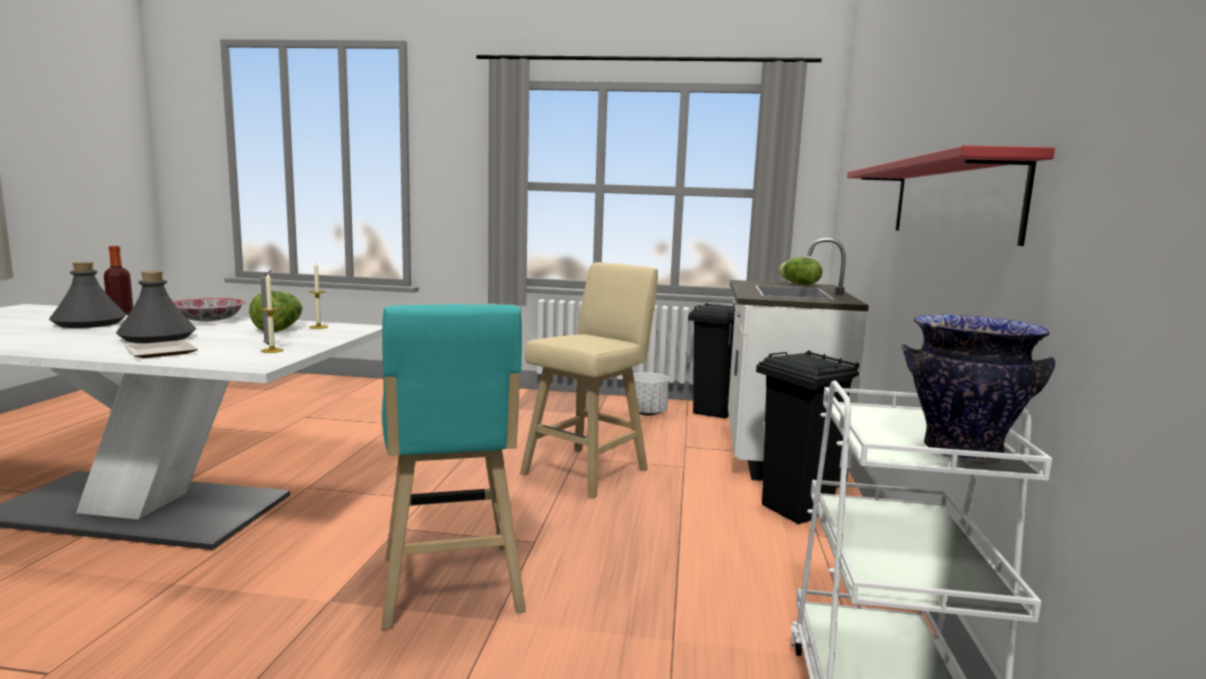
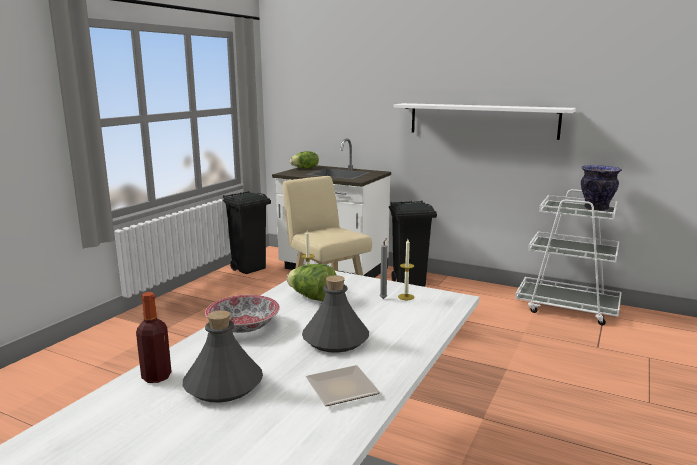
camera: 70 degrees left, 5 degrees up
plate [124,340,198,358] -> plate moved to [306,365,380,406]
turquoise stool [382,304,526,629] -> none
white planter [633,372,669,416] -> none
red shelf [847,145,1055,246] -> white shelf [393,103,576,140]

